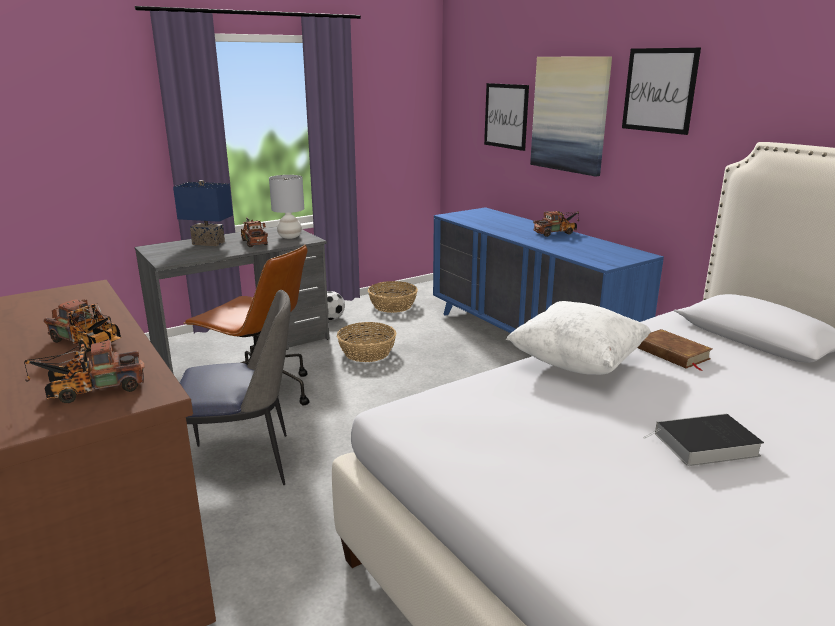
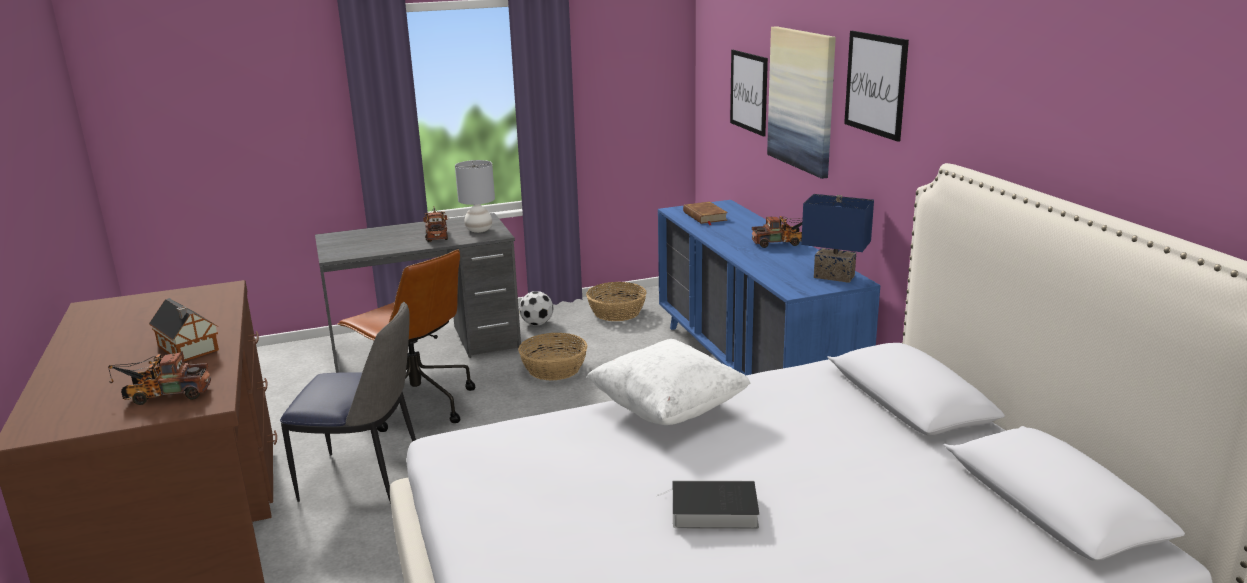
camera: 15 degrees right, 0 degrees up
toy truck [44,299,122,353] -> toy house [149,298,219,361]
blue table lamp [173,180,233,246] -> blue table lamp moved to [801,194,874,283]
brown book [638,329,712,371] -> brown book moved to [683,202,728,225]

